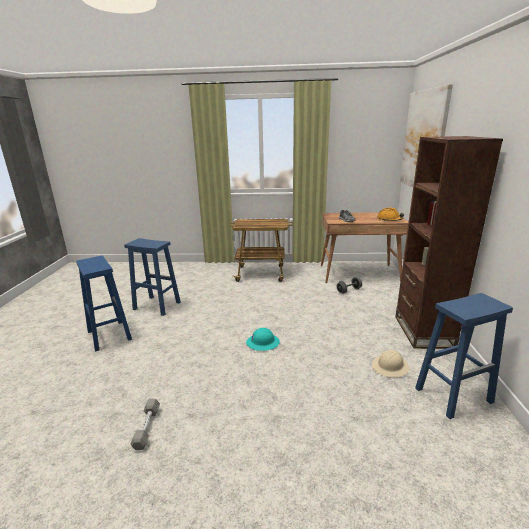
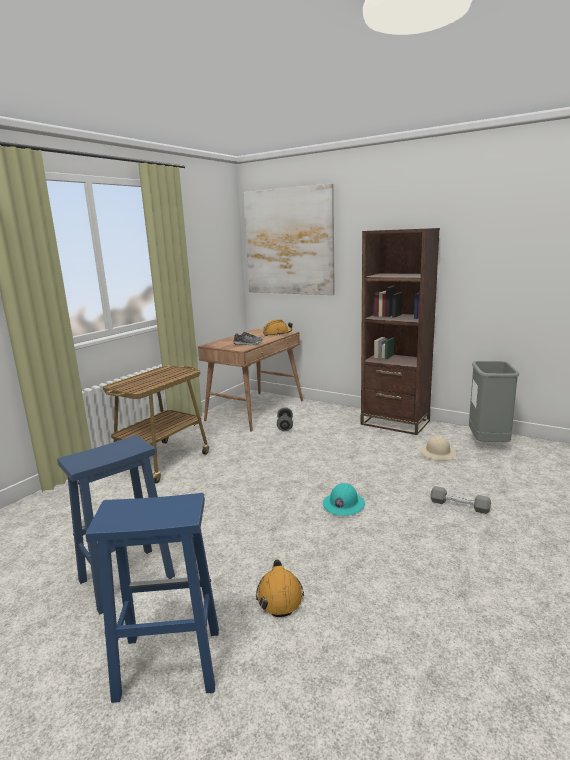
camera: 60 degrees left, 5 degrees down
grey dumbbell [131,399,160,450] -> grey dumbbell moved to [431,486,491,514]
blue stool [415,293,513,419] -> grey trash can [469,361,519,442]
none -> orange hard hat [256,560,304,617]

